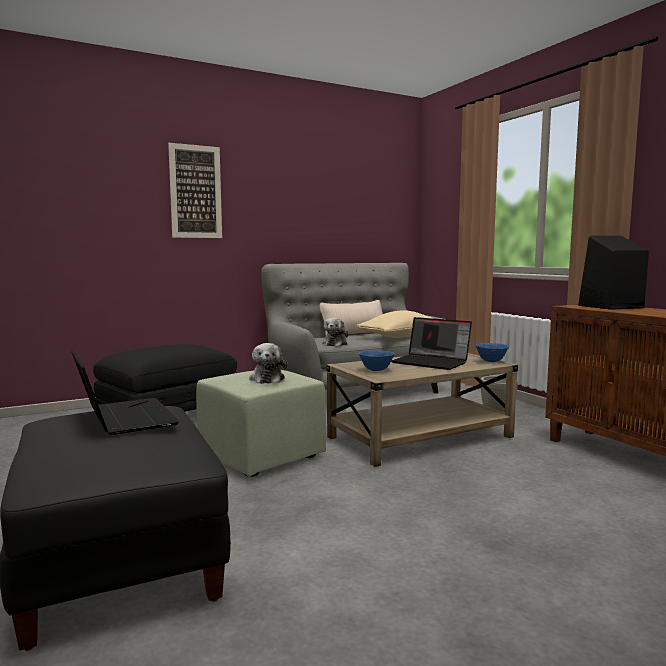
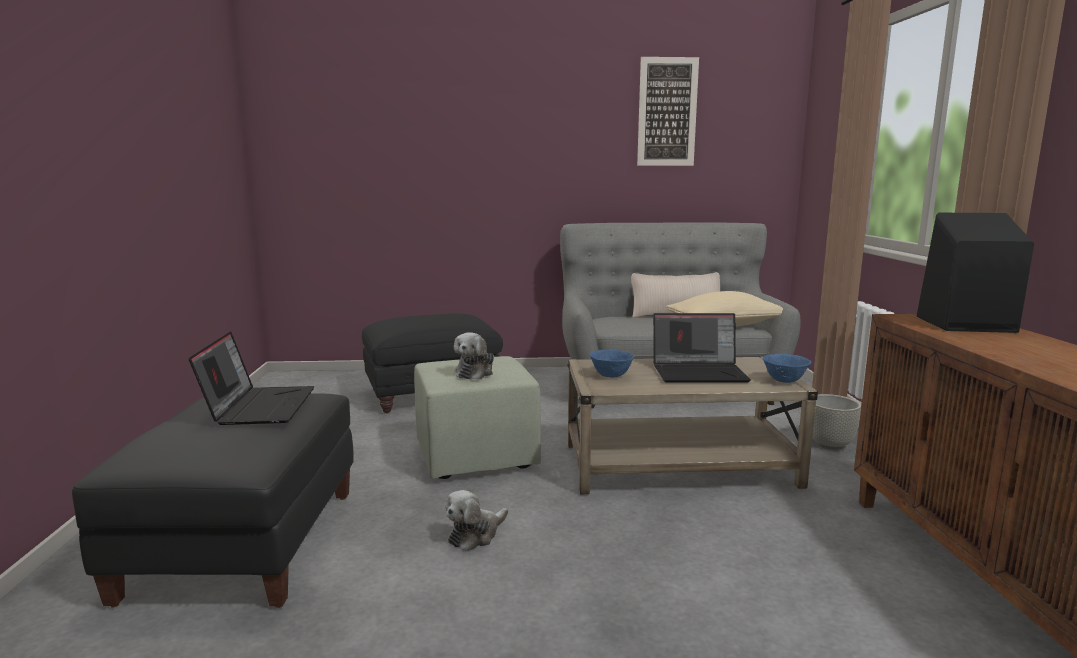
camera: 25 degrees right, 5 degrees up
picture [168,143,222,238] -> picture moved to [637,57,699,166]
plush toy [323,318,349,346] -> plush toy moved to [445,490,508,551]
laptop [391,317,472,370] -> laptop turned 60 degrees counterclockwise [653,313,751,383]

